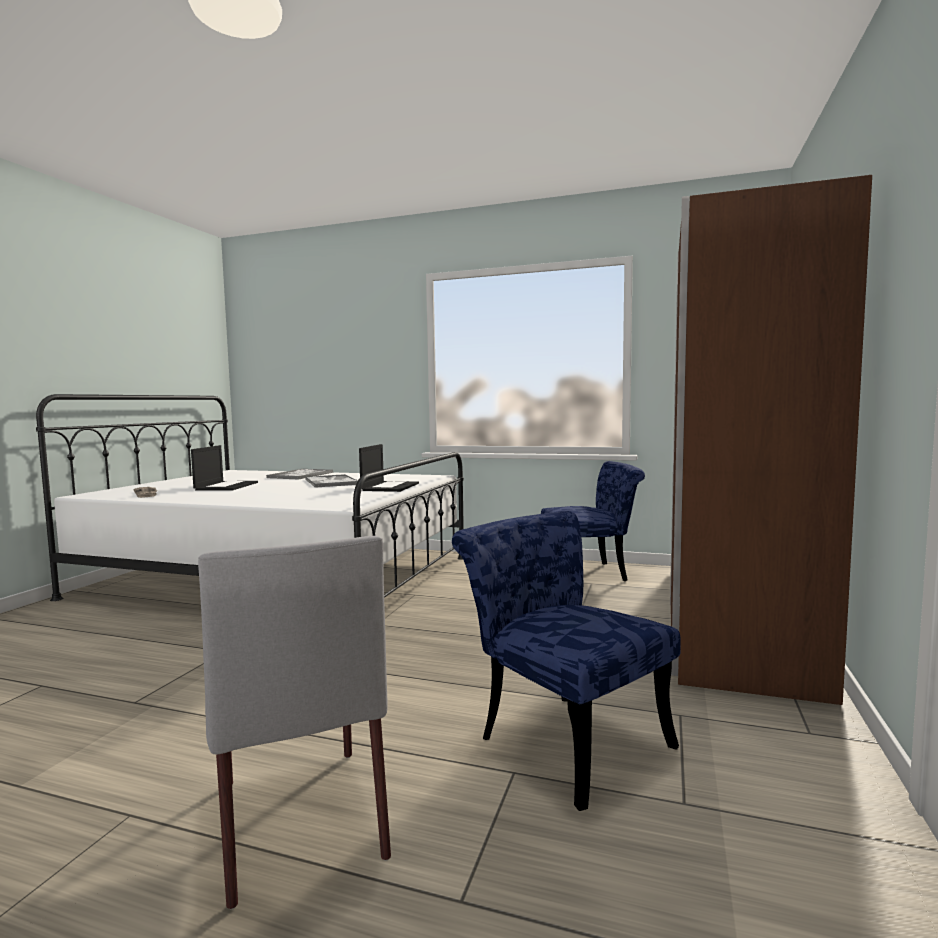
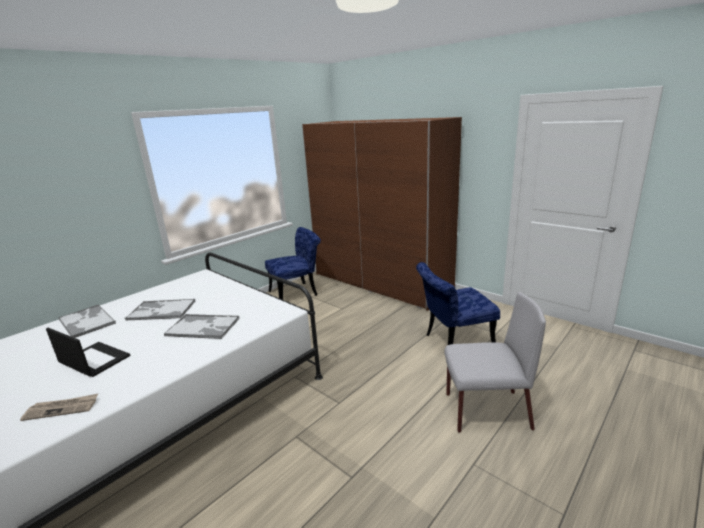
camera: 65 degrees left, 15 degrees up
laptop [359,444,419,492] -> none
blue chair [541,461,645,581] -> blue chair turned 45 degrees clockwise [265,227,321,300]
none -> tray [164,314,240,339]

